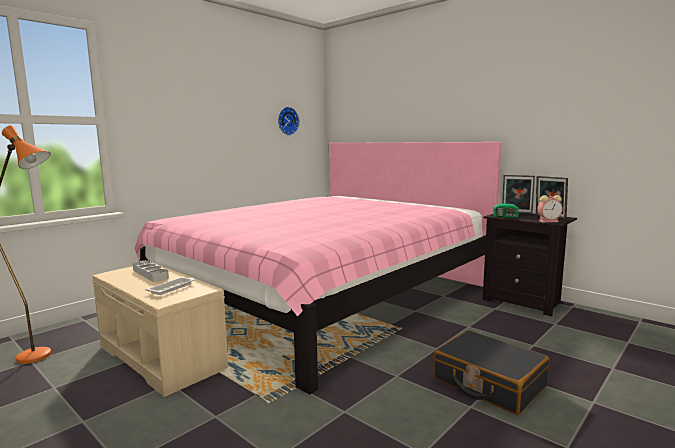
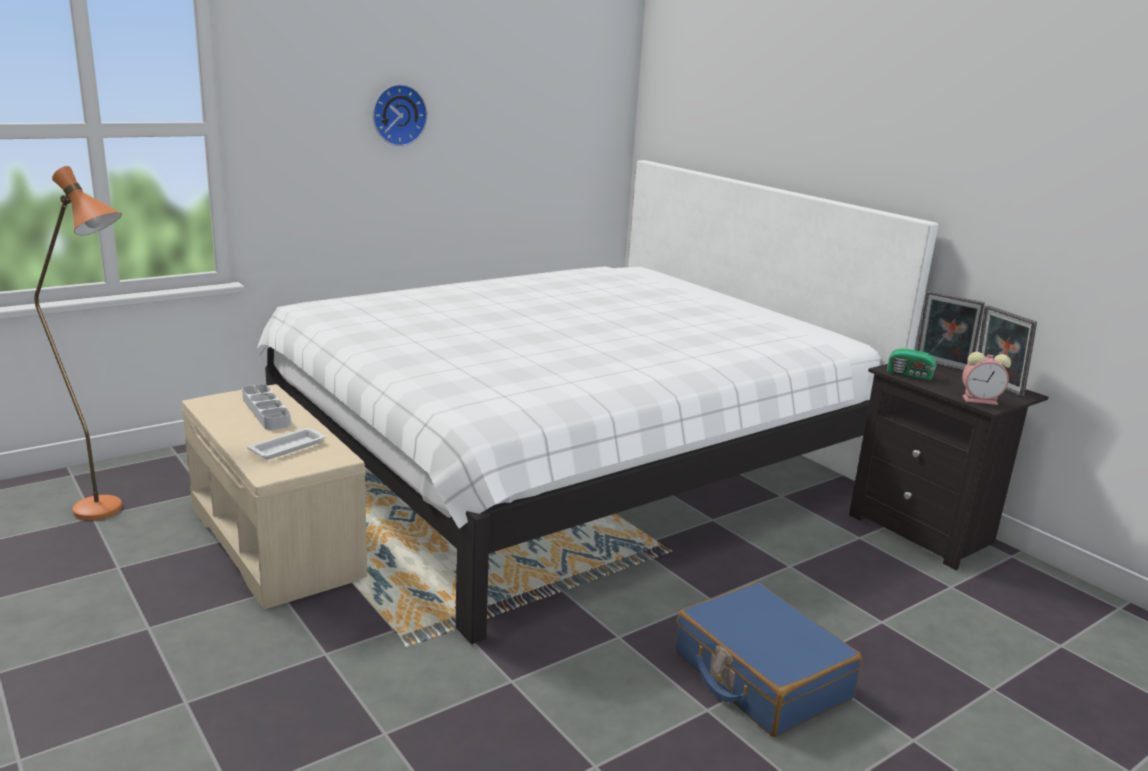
camera: 10 degrees right, 10 degrees up
pink bed [134,142,502,395] -> white bed [257,160,938,644]
wall clock [278,107,299,135] -> wall clock moved to [373,84,427,146]
black suitcase [434,330,550,415] -> blue suitcase [676,582,862,737]

